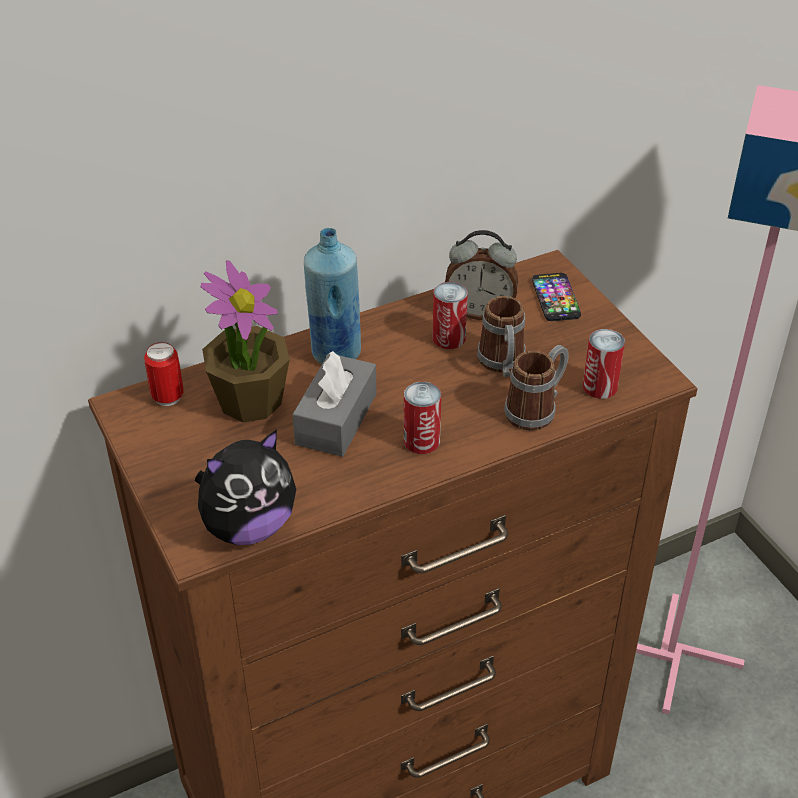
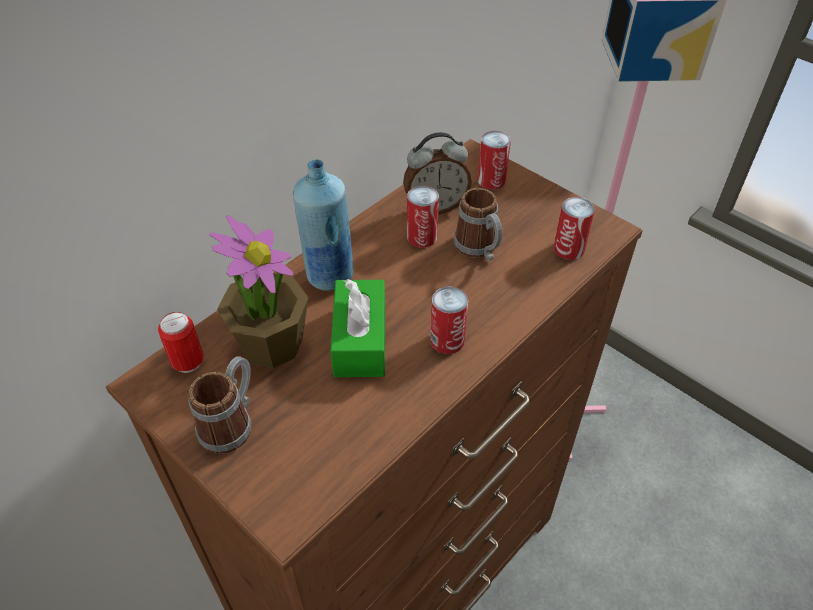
camera: 20 degrees left, 5 degrees up
plush toy [195,429,296,545] -> none
grey tissue box [292,351,376,457] -> green tissue box [331,279,385,377]
mug [504,345,568,431] -> mug moved to [188,356,251,454]
phone [532,273,581,321] -> can [478,131,511,189]

